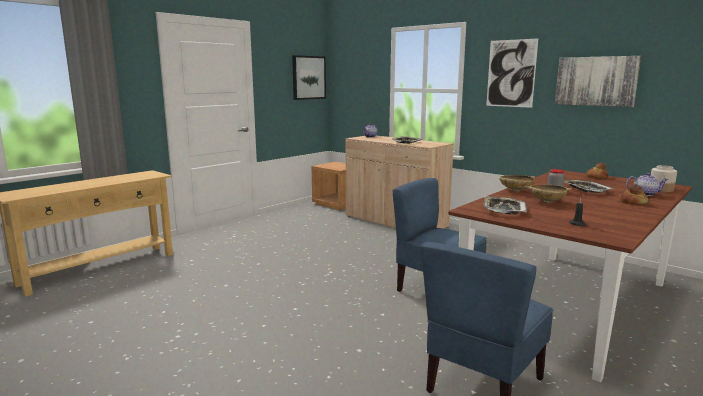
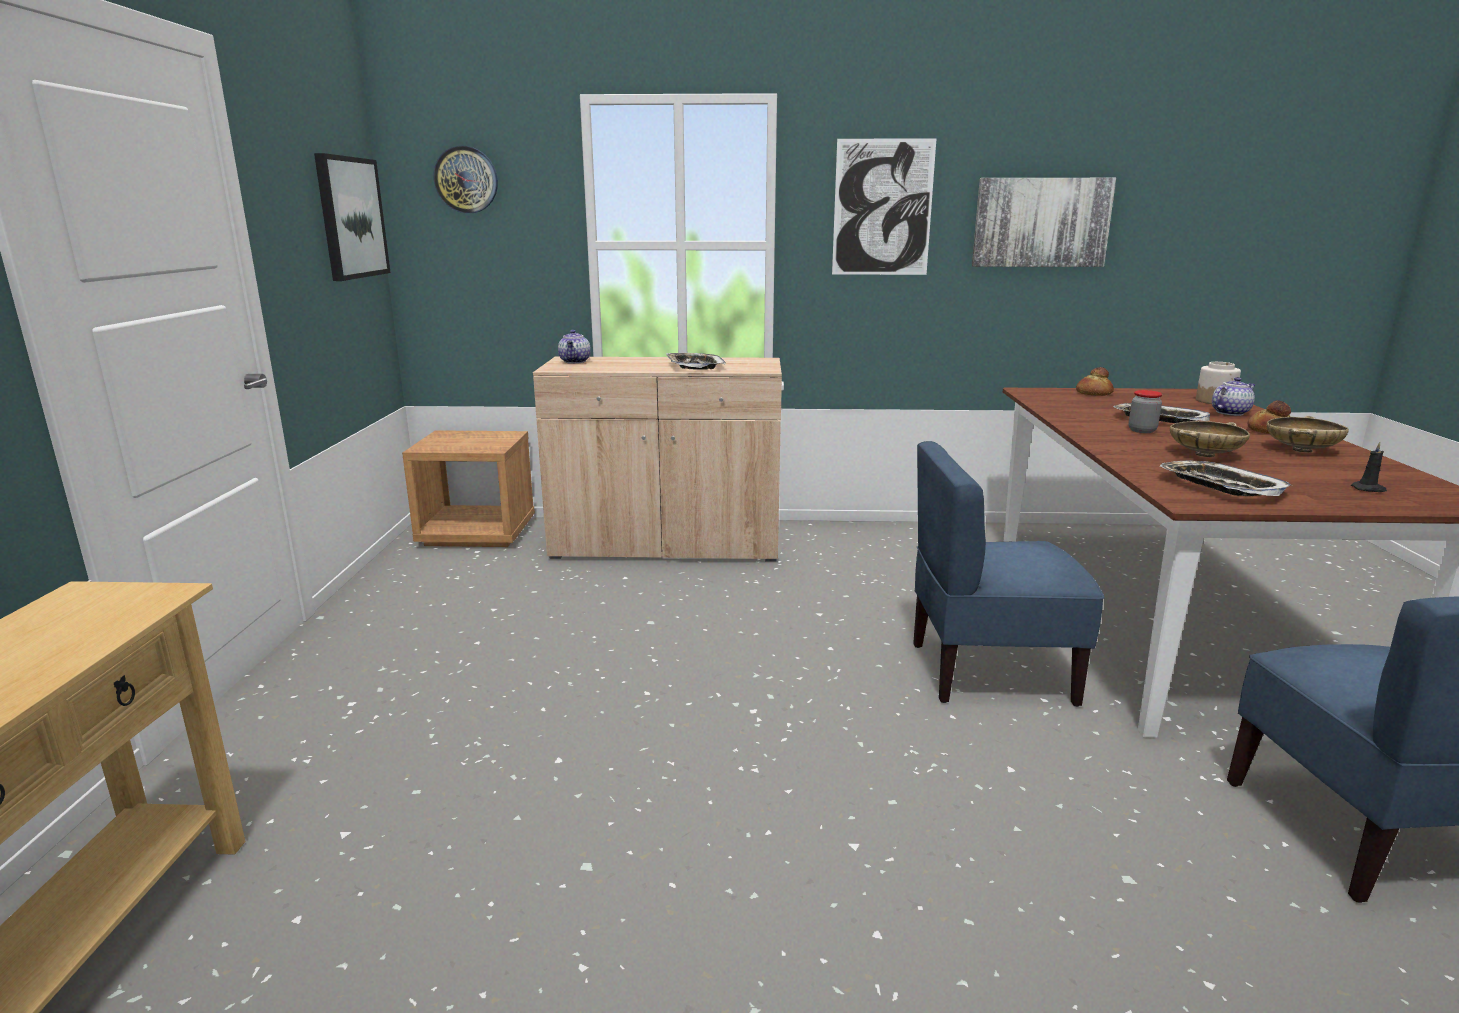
camera: 40 degrees left, 5 degrees up
beige bowl [498,175,535,192] -> beige bowl moved to [1266,416,1349,453]
none -> wall clock [434,146,498,213]

